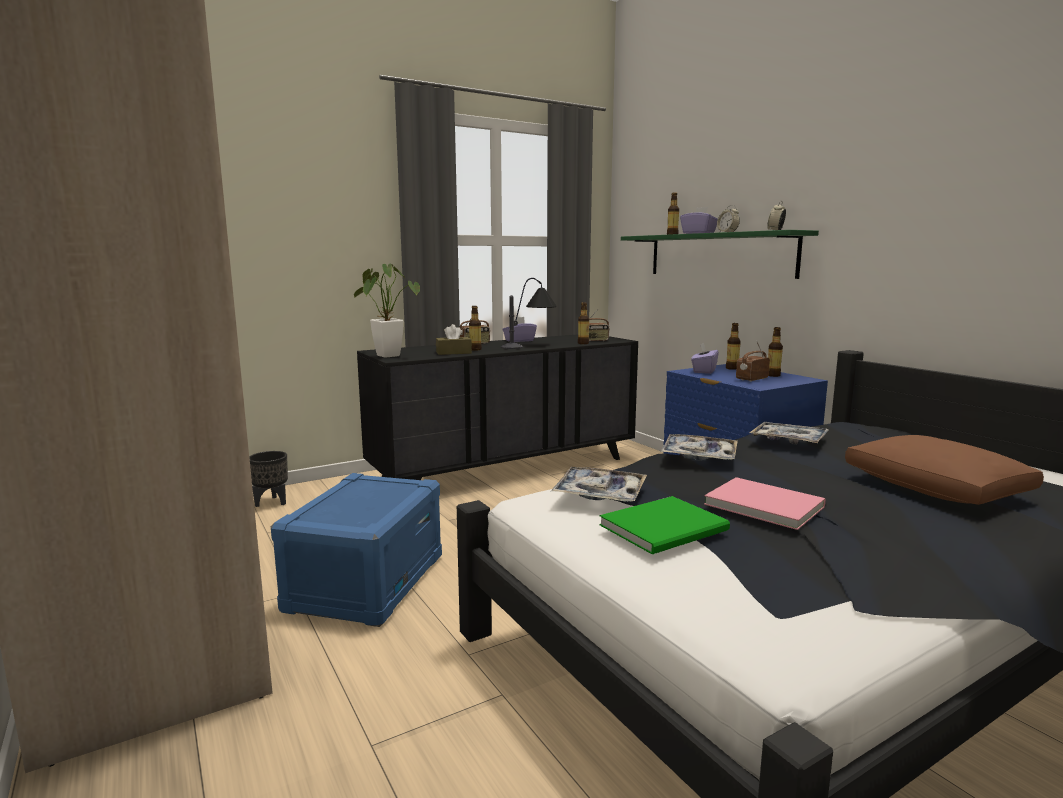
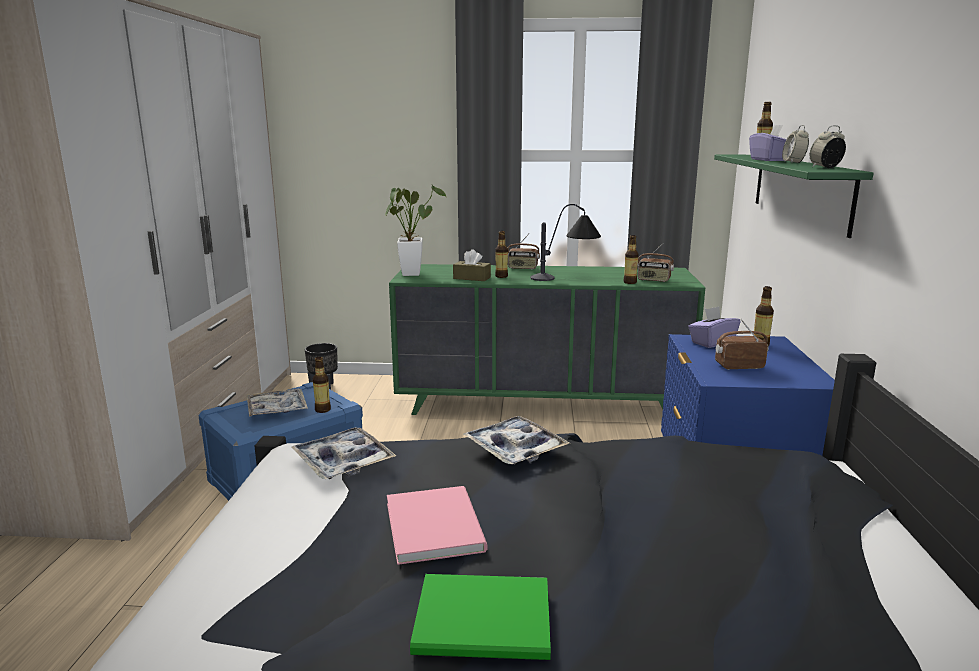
camera: 35 degrees right, 5 degrees up
black dresser [357,334,638,480] -> green dresser [389,264,705,415]
purple tissue box [502,317,537,342] -> none
green book [599,496,730,554] -> green book moved to [410,574,551,660]
tray [749,422,829,444] -> tray moved to [247,389,308,417]
bottle [768,327,783,377] -> bottle moved to [313,357,331,413]
brown pillow [845,435,1044,505] -> none

